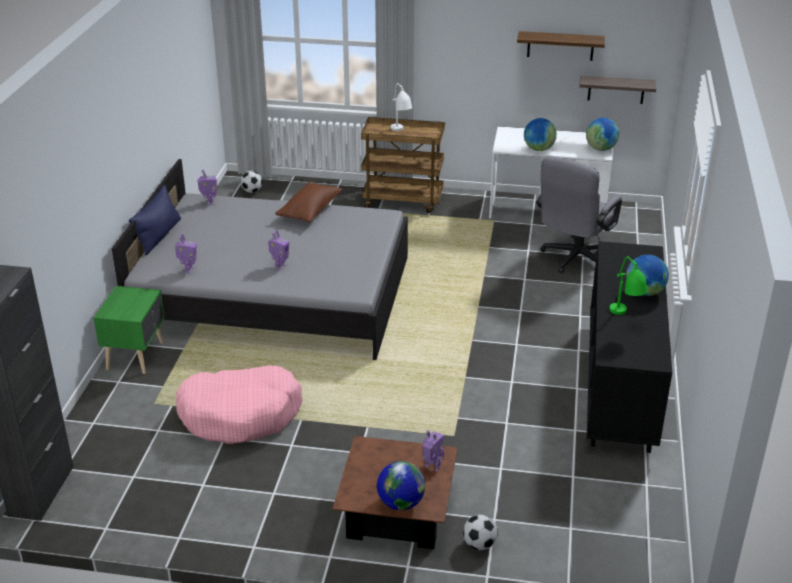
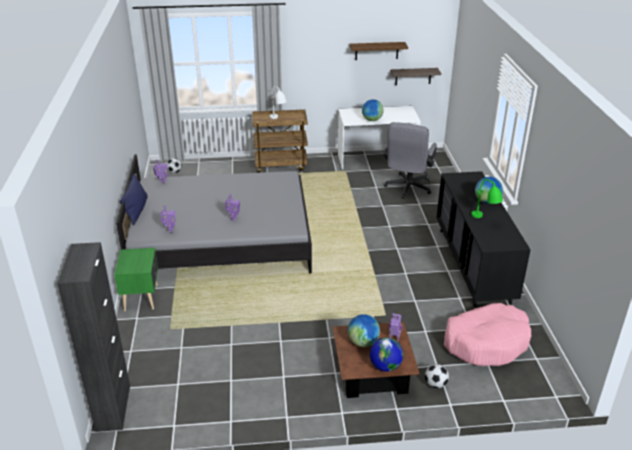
camera: 15 degrees left, 0 degrees up
pink dog bed [176,365,303,444] -> pink dog bed moved to [444,303,531,366]
brown pillow [275,182,342,223] -> none
globe [586,118,619,151] -> globe moved to [348,314,380,347]

